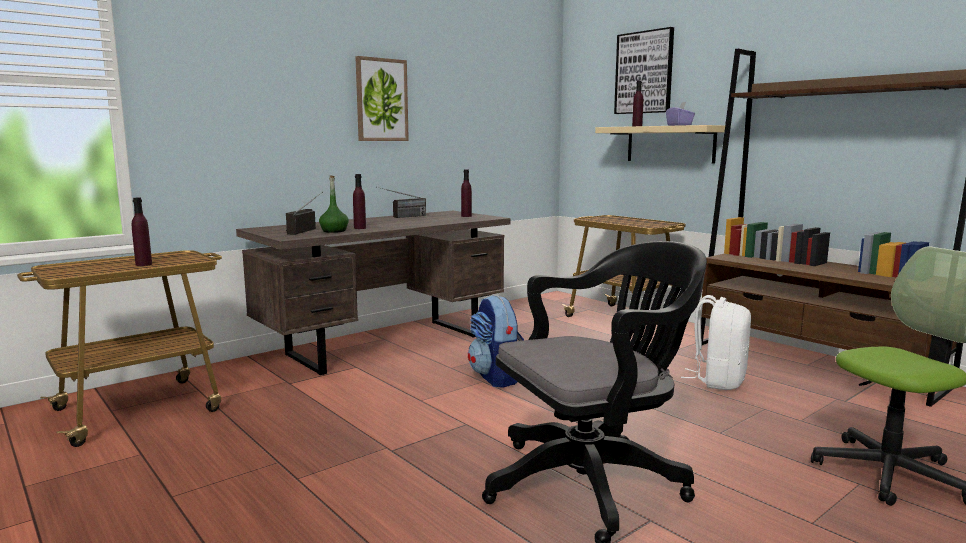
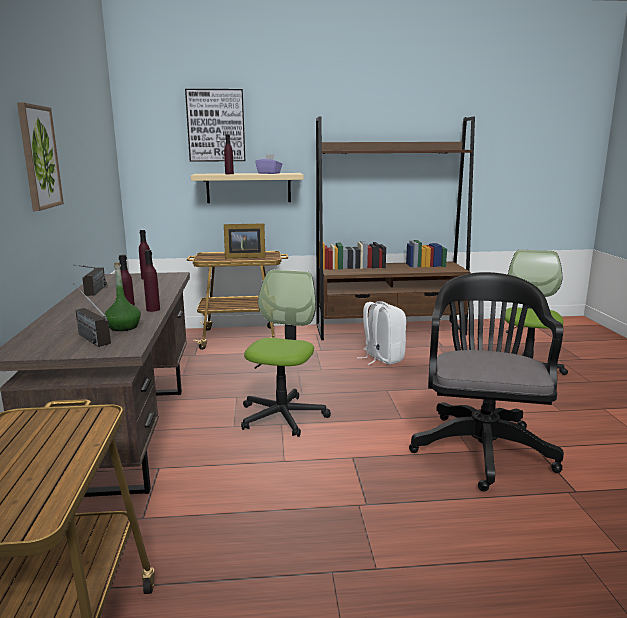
camera: 55 degrees left, 5 degrees up
purple bottle [132,198,152,266] -> purple bottle moved to [143,250,160,312]
backpack [468,295,524,388] -> office chair [241,270,331,437]
none -> picture frame [224,223,265,258]

